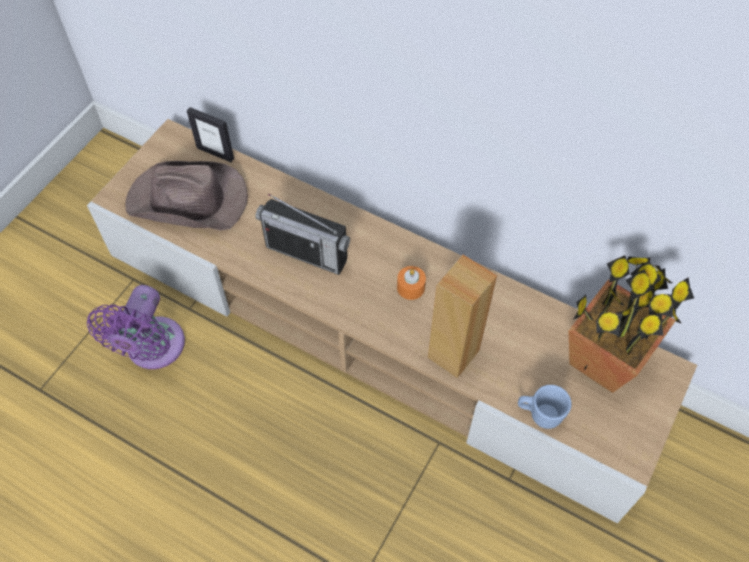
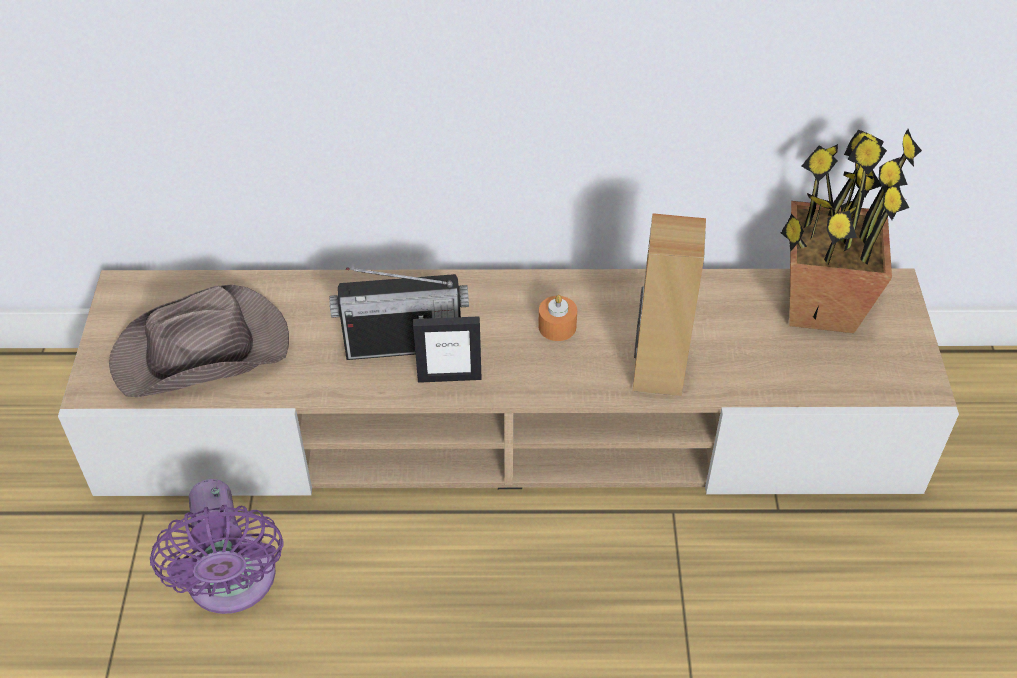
camera: 30 degrees left, 10 degrees down
picture frame [187,107,234,162] -> picture frame moved to [413,316,482,383]
blue mug [518,385,572,429] -> none

